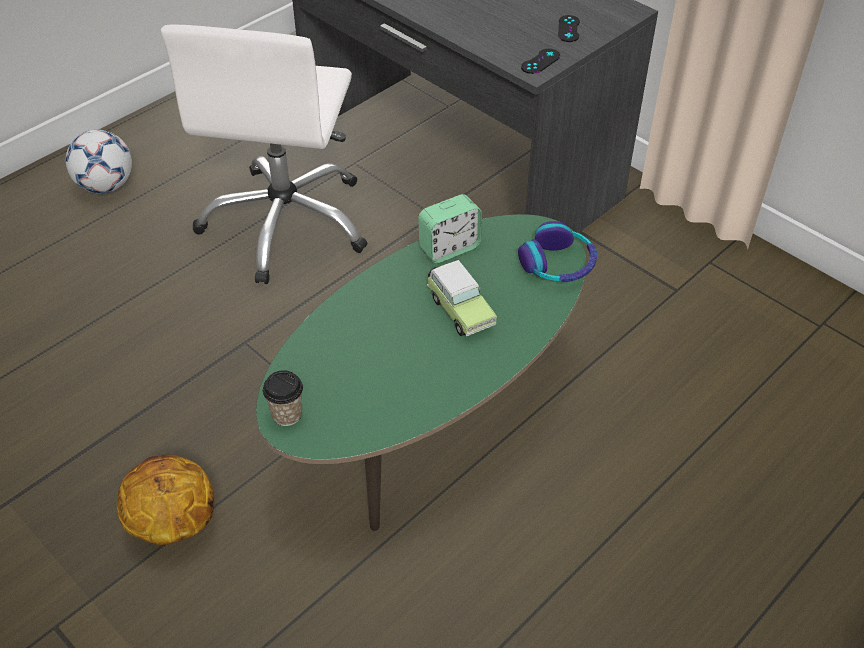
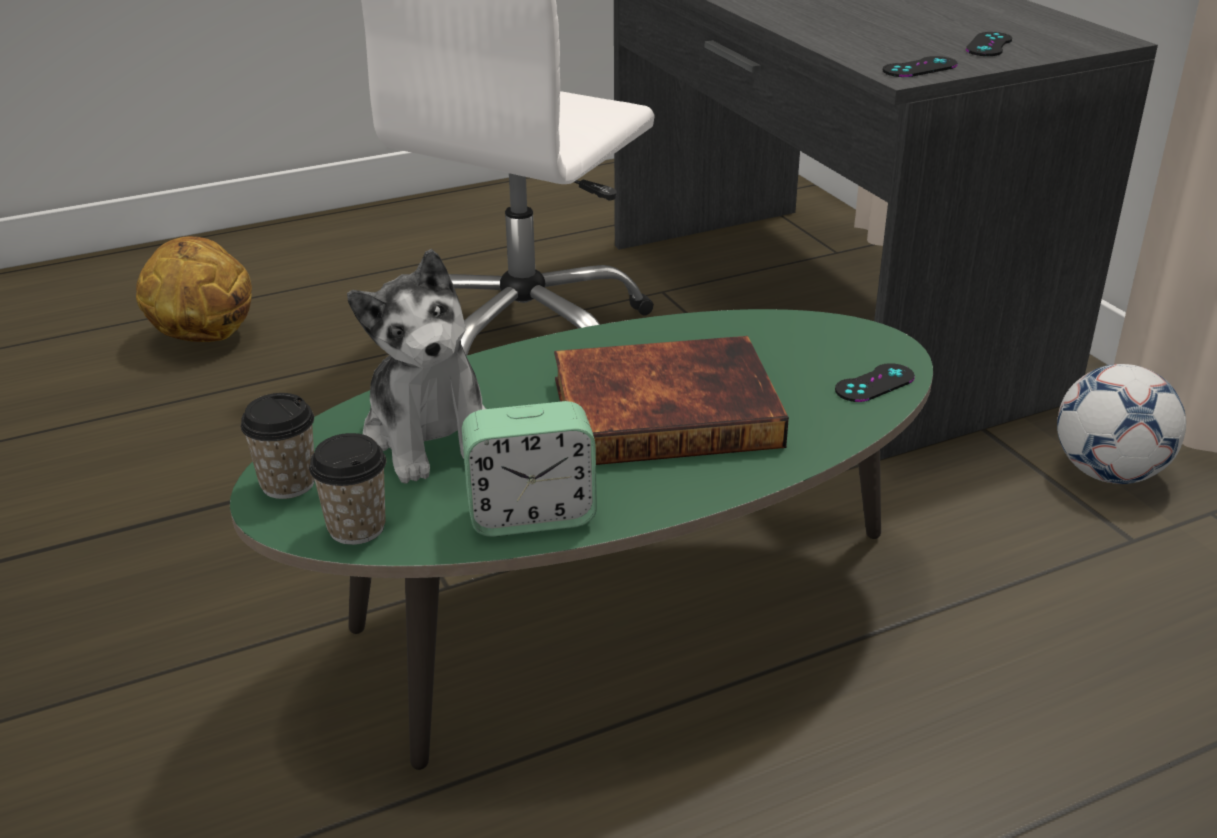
camera: 20 degrees right, 15 degrees down
football [66,130,132,194] -> football moved to [1057,364,1186,484]
basketball [117,454,214,545] -> basketball moved to [136,236,252,342]
alarm clock [418,194,482,263] -> alarm clock moved to [462,401,597,537]
toy car [427,260,497,336] -> book [554,336,789,465]
headphones [518,221,597,282] -> black game controller [835,363,915,402]
none -> cup [309,433,386,545]
none -> plush toy [347,249,486,484]

